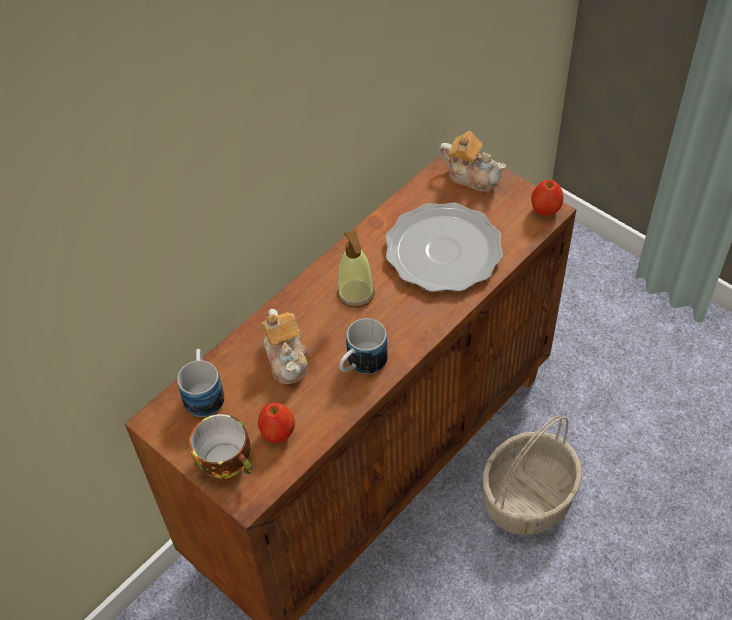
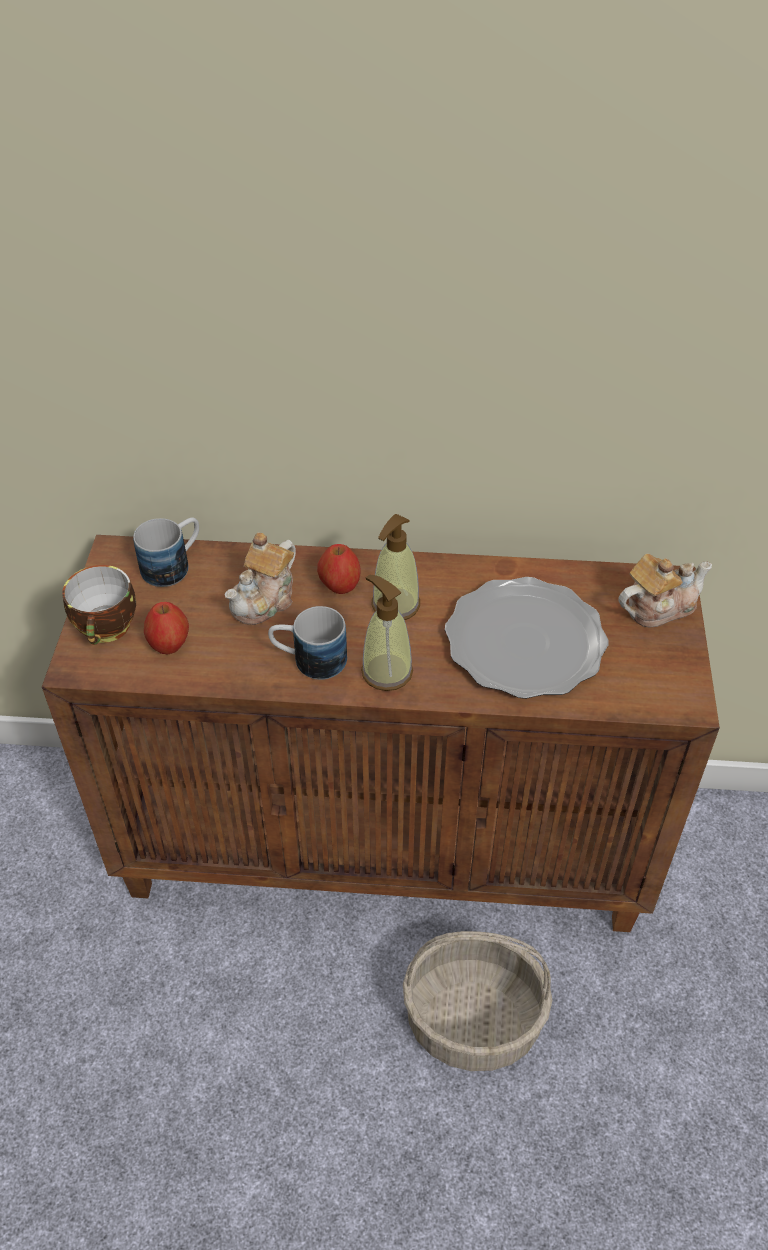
camera: 50 degrees right, 5 degrees down
teapot [439,131,506,192] -> teapot turned 105 degrees counterclockwise [618,553,712,627]
apple [531,180,564,216] -> apple moved to [317,544,361,594]
none -> soap dispenser [361,575,413,691]

